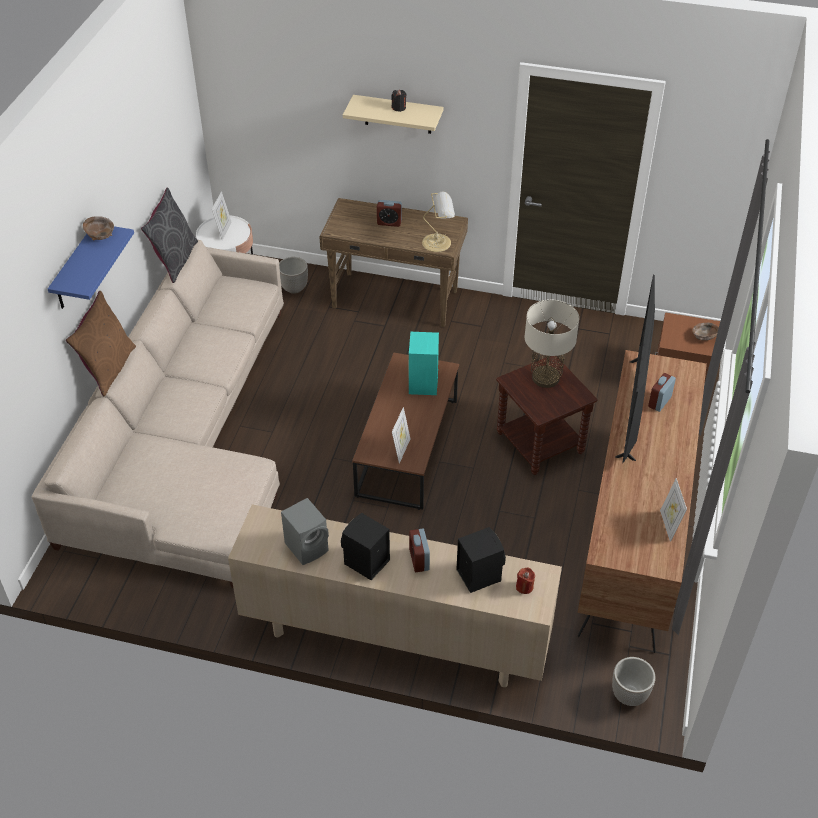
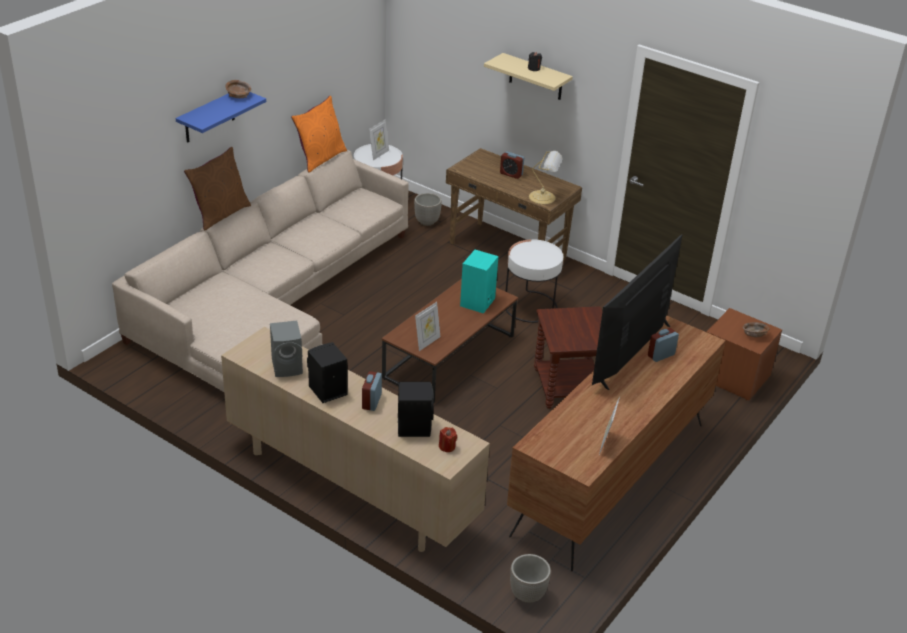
camera: 20 degrees right, 10 degrees down
grey pillow [141,187,198,283] -> orange pillow [291,96,347,173]
table lamp [525,300,579,388] -> none
none -> white side table [505,239,563,323]

